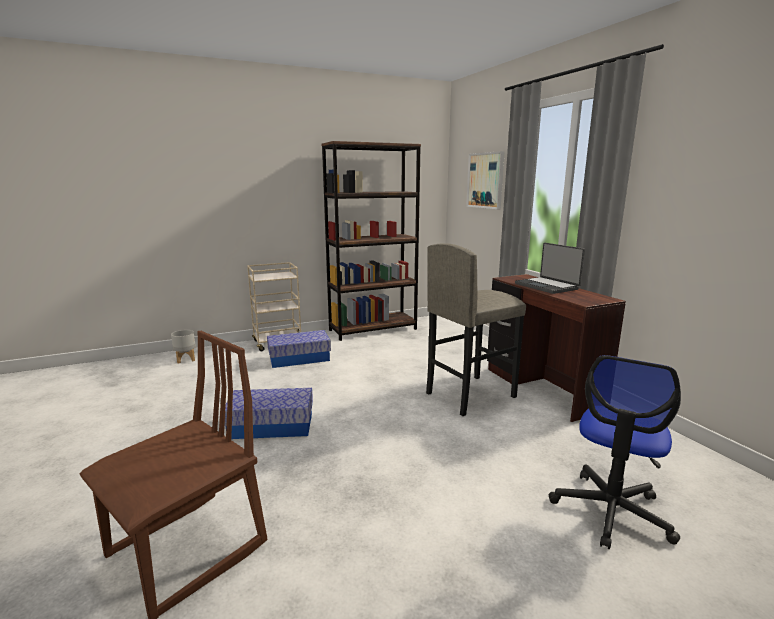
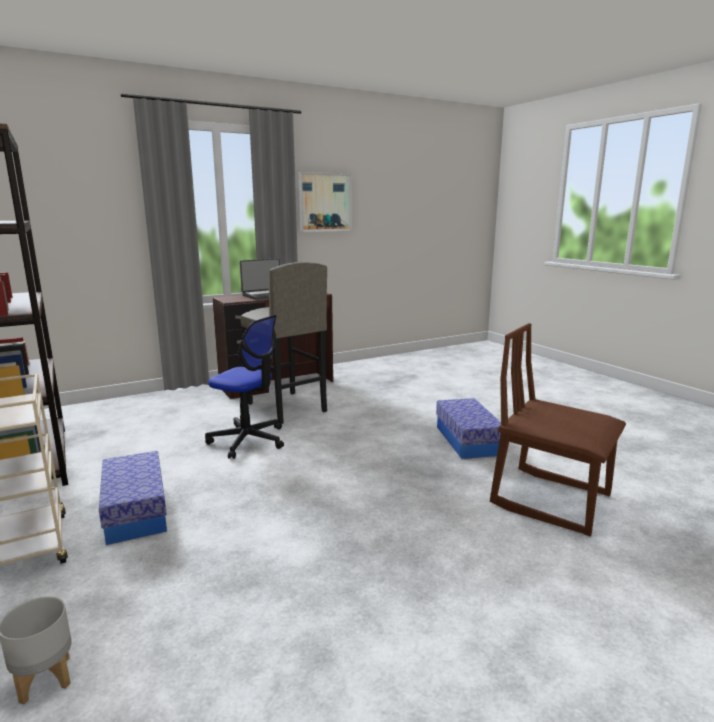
camera: 95 degrees left, 0 degrees up
storage box [225,388,313,439] -> storage box moved to [436,398,501,459]
picture [466,151,505,209] -> picture moved to [299,172,352,232]
office chair [549,355,681,549] -> office chair moved to [205,315,284,459]

